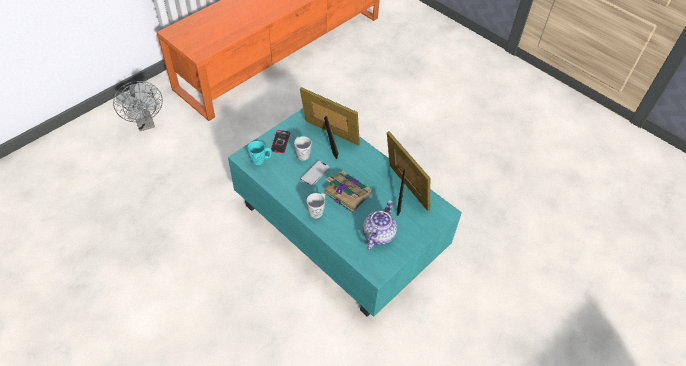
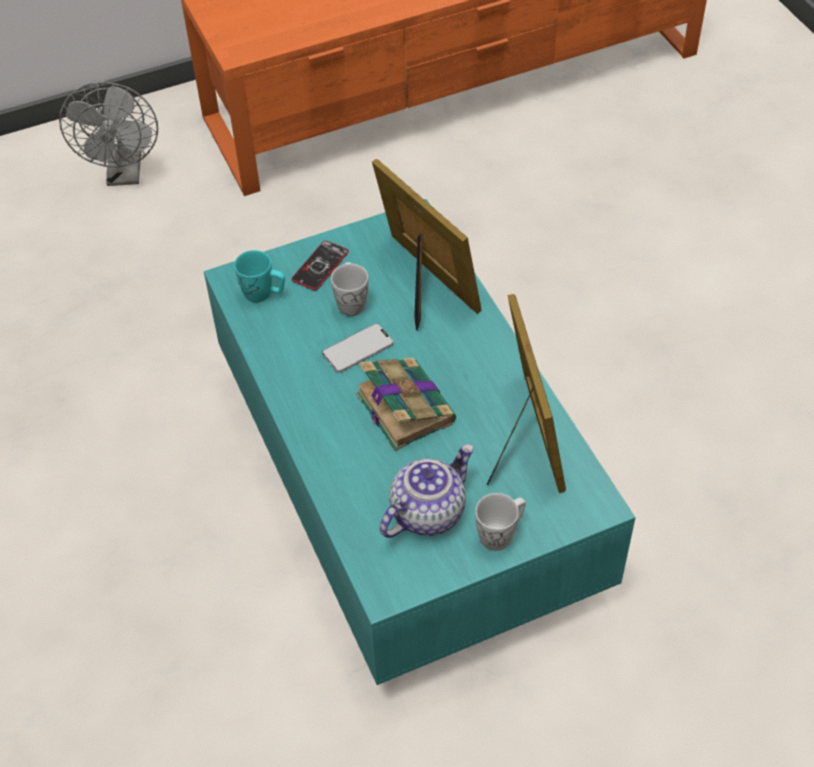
camera: 25 degrees right, 0 degrees up
white mug [306,193,325,218] -> white mug moved to [475,493,526,551]

